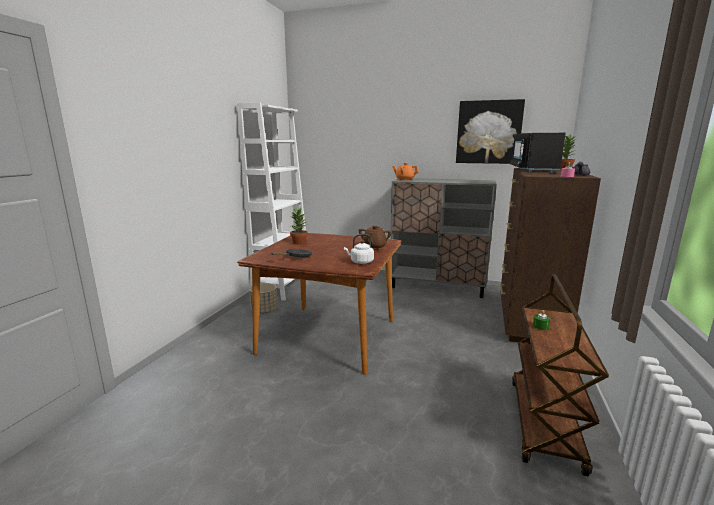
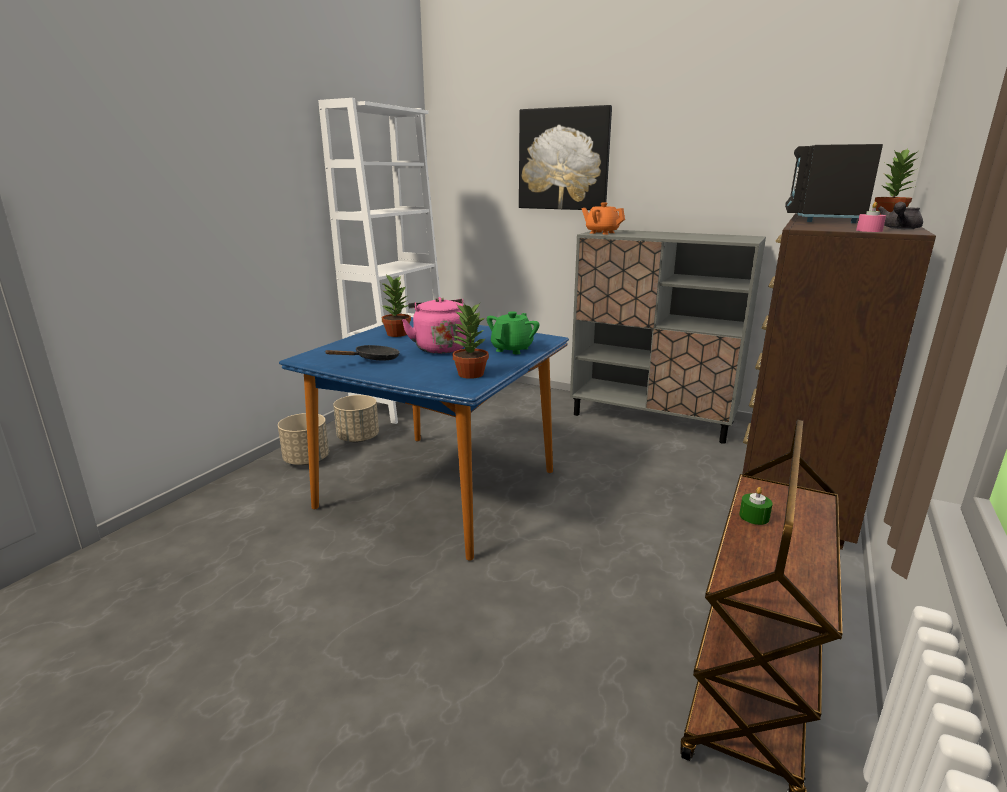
camera: 10 degrees right, 5 degrees up
brown dining table [237,233,401,375] -> blue dining table [279,317,569,561]
white kettle [344,234,374,264] -> potted plant [452,303,489,379]
brown teapot [358,226,392,250] -> green teapot [487,311,539,354]
picture [456,99,525,164] -> picture moved to [519,105,612,210]
none -> beige planter [278,413,329,465]
none -> pink kettle [402,297,466,354]

